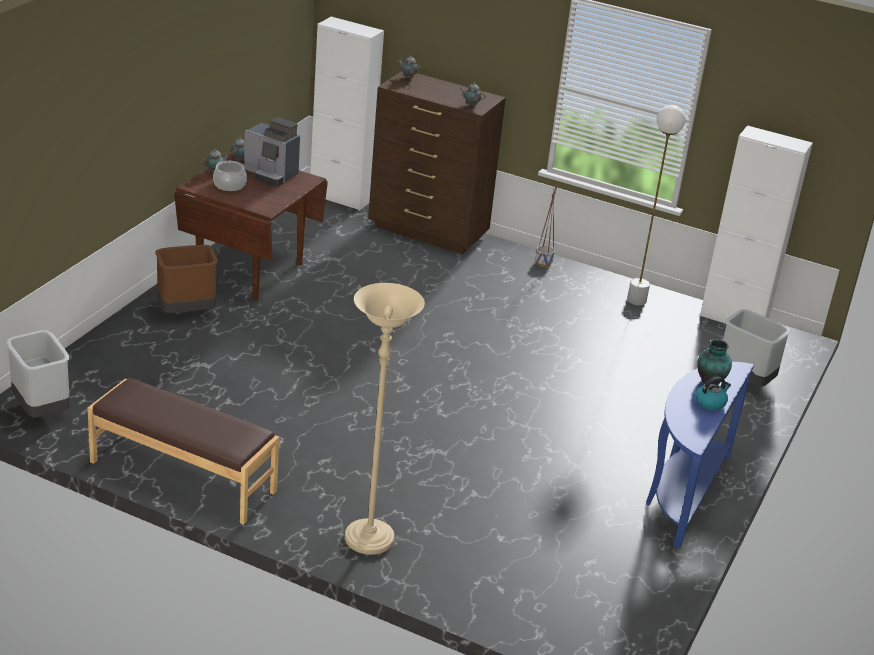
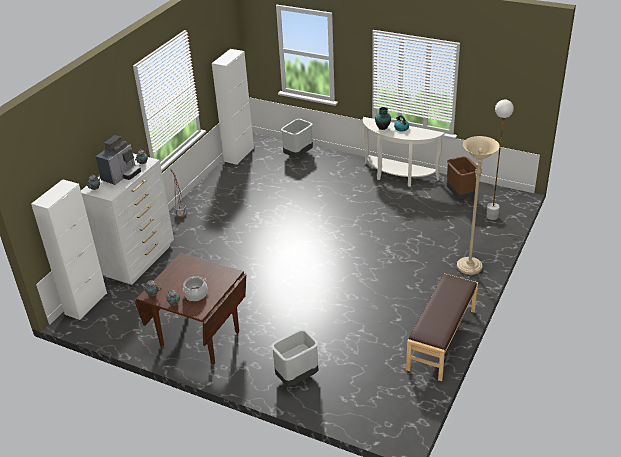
camera: 85 degrees left, 5 degrees up
grey trash can [6,330,70,417] -> grey trash can moved to [271,329,318,386]
brown trash can [155,245,218,313] -> brown trash can moved to [446,156,477,199]
coffee machine [244,117,300,187] -> coffee machine moved to [96,135,141,185]
brown dresser [368,71,506,254] -> white dresser [81,153,174,285]
white floor lamp [627,105,686,306] -> white floor lamp moved to [486,100,514,220]
blue console table [646,362,754,548] -> white console table [363,117,444,187]

